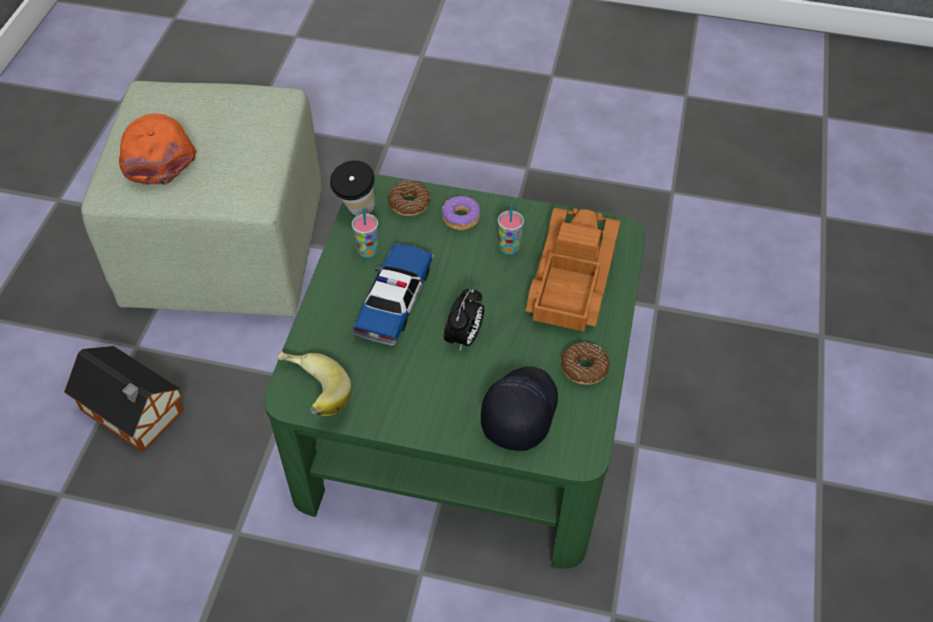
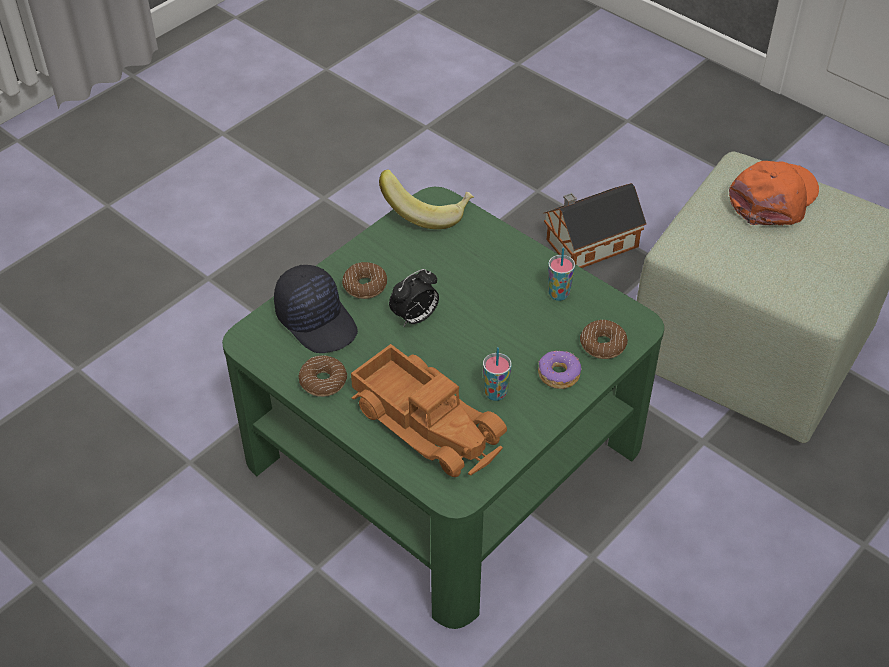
camera: 120 degrees right, 5 degrees down
orange cap [119,114,196,185] -> orange cap turned 60 degrees counterclockwise [729,161,819,226]
cup [330,160,375,216] -> none
toy car [352,243,434,347] -> none
alarm clock [444,289,484,350] -> alarm clock turned 90 degrees counterclockwise [389,269,439,327]
none -> donut [342,262,387,299]

